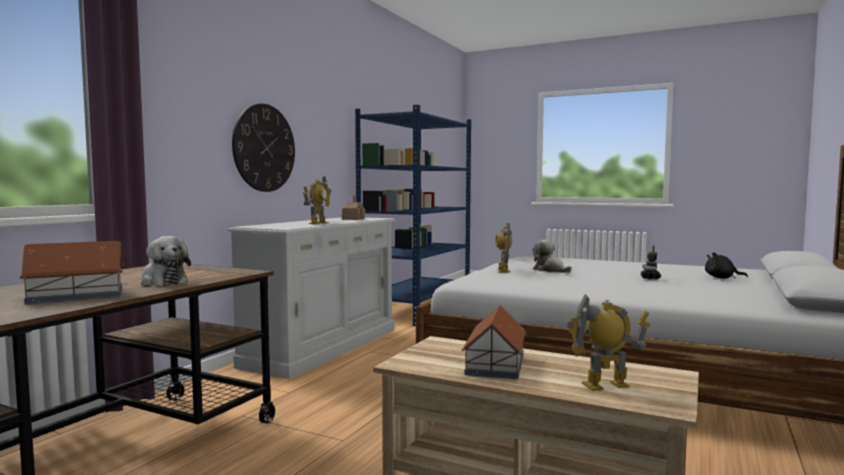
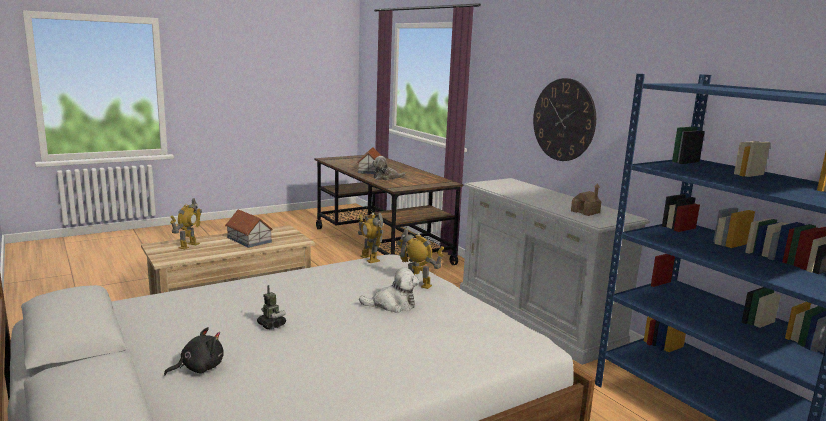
camera: 120 degrees right, 10 degrees up
toy robot [303,176,331,224] -> toy robot moved to [358,213,383,263]

